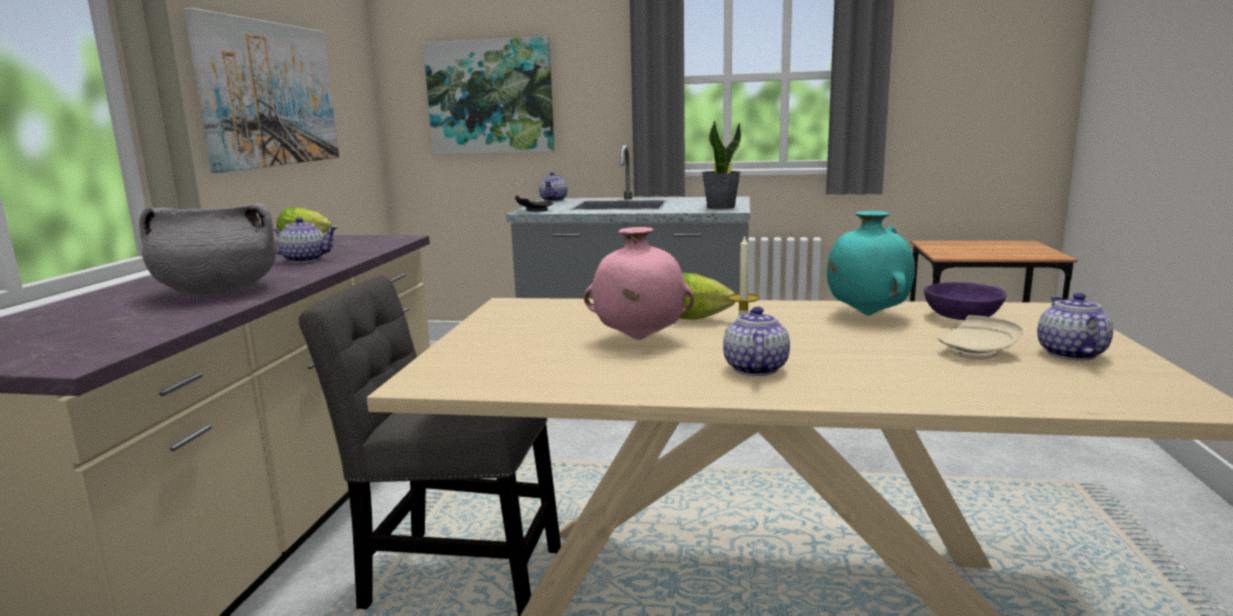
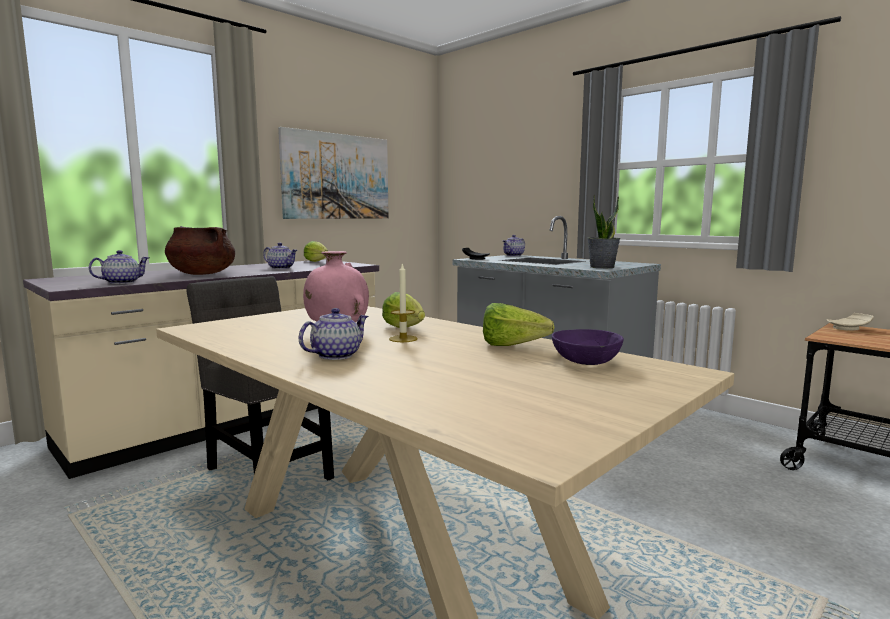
camera: 35 degrees right, 5 degrees down
grey cooking pot [140,204,277,294] -> brown cooking pot [165,226,235,275]
picture [423,36,555,154] -> none
turquoise vase [827,211,915,316] -> lettuce [483,303,555,346]
beige plate [937,315,1023,360] -> beige plate moved to [826,313,874,331]
teapot [1037,293,1113,361] -> teapot moved to [89,250,149,284]

